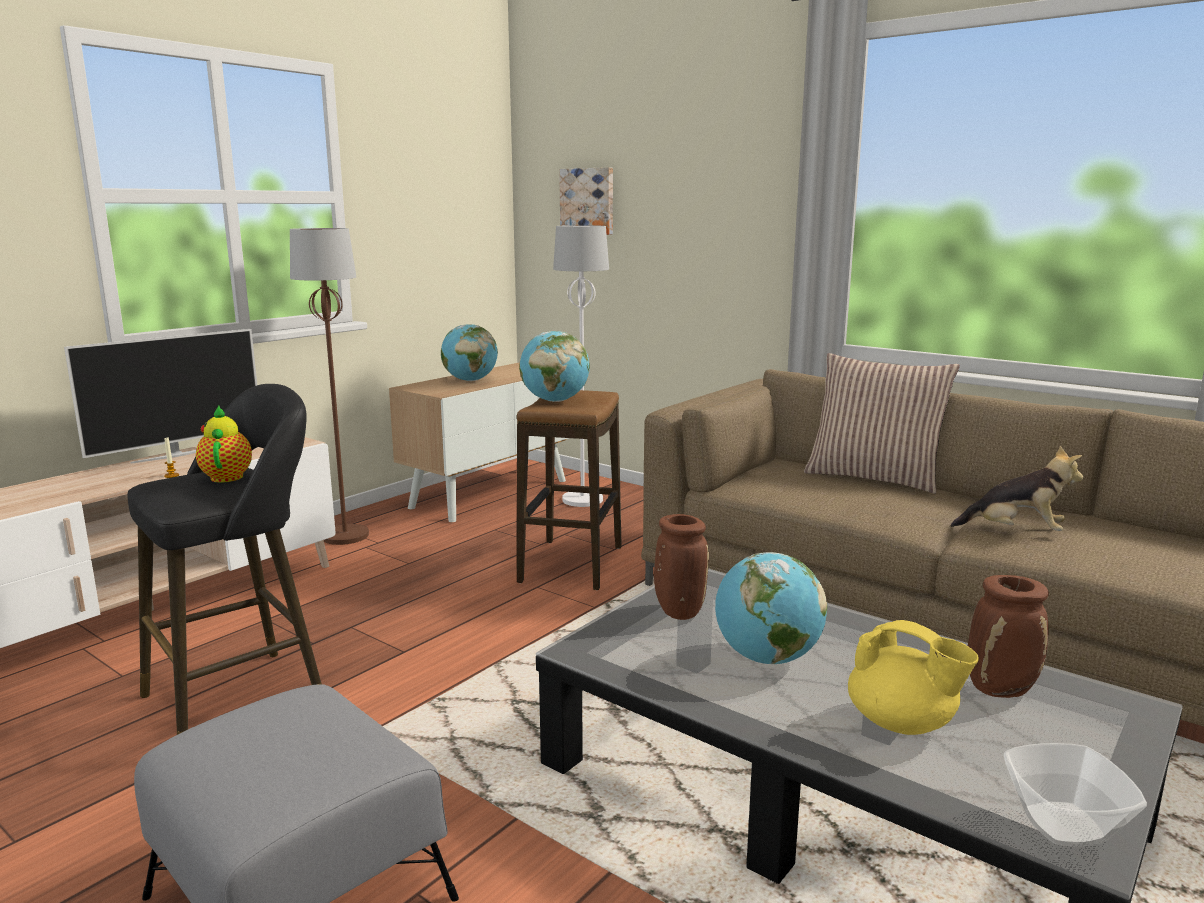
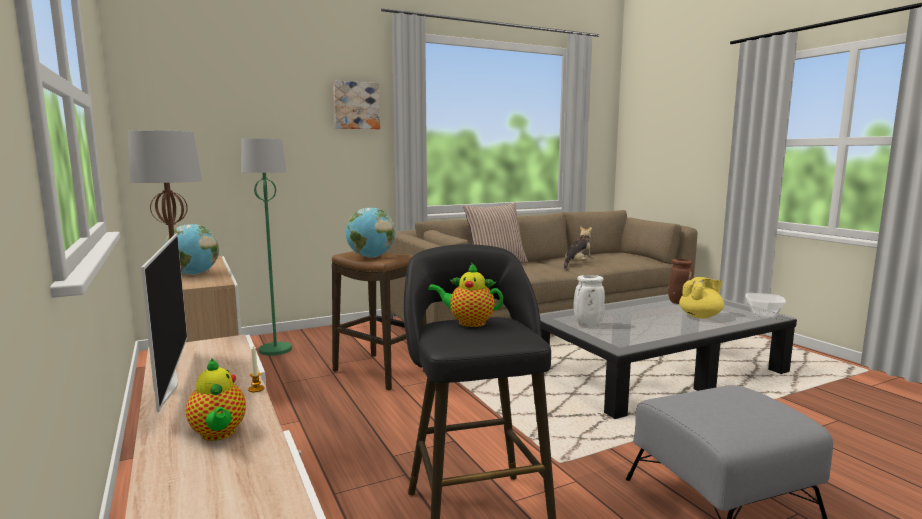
camera: 65 degrees left, 5 degrees down
white floor lamp [553,225,609,507] -> green floor lamp [241,139,292,356]
picture [559,167,613,235] -> picture moved to [333,81,380,129]
brown vase [654,514,709,620] -> white vase [573,275,605,327]
globe [715,552,827,664] -> none
none -> teapot [186,359,246,441]

